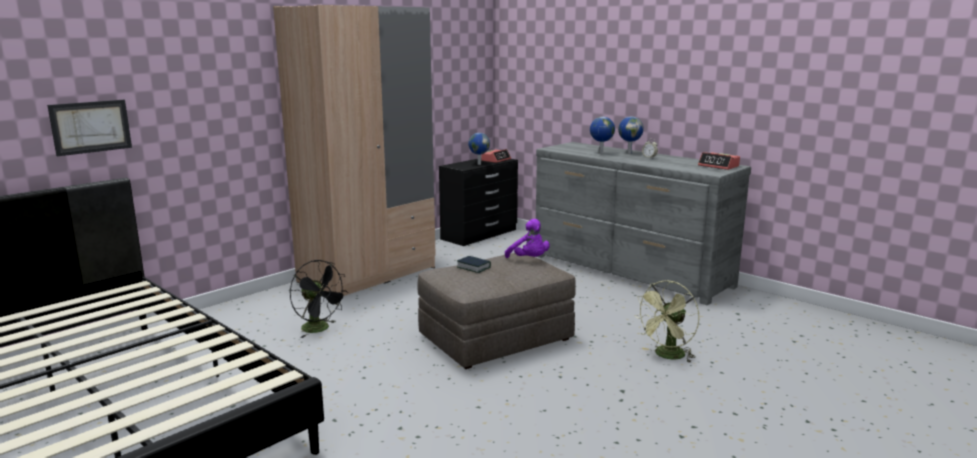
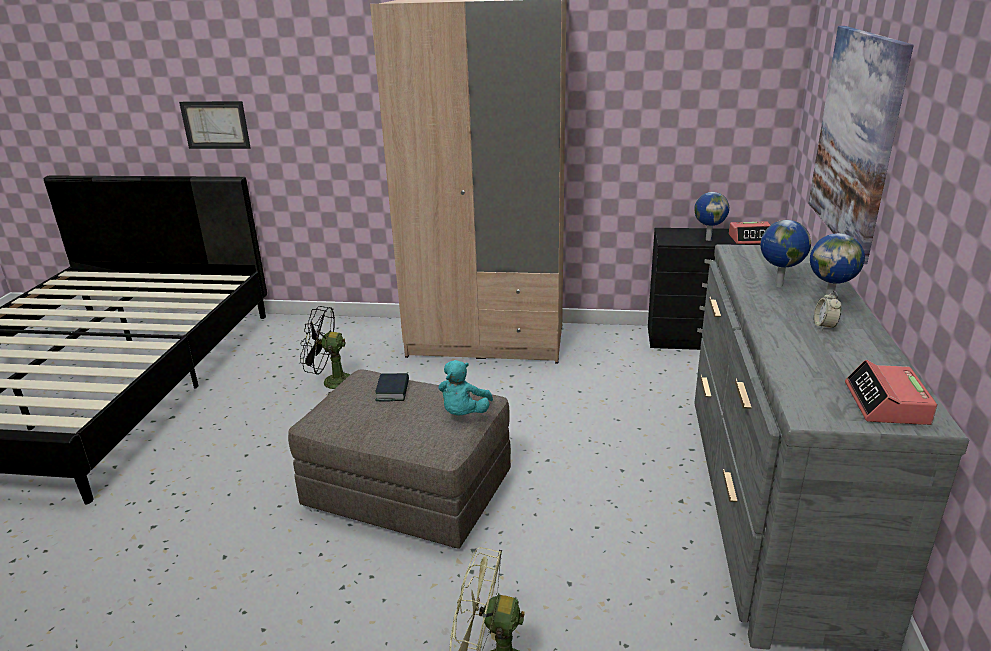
camera: 55 degrees right, 10 degrees up
black fan [290,260,348,338] -> black fan turned 90 degrees clockwise [300,306,350,395]
purple plush toy [505,219,550,258] -> turquoise plush toy [438,360,493,415]
none -> picture [808,26,914,264]

